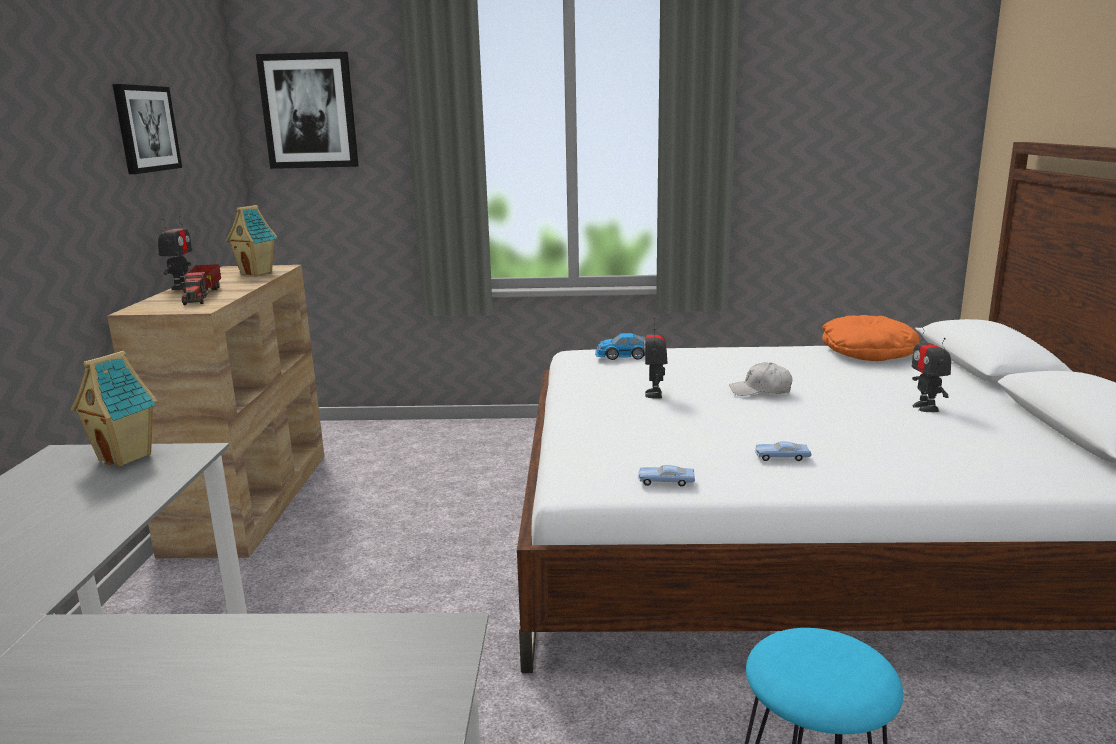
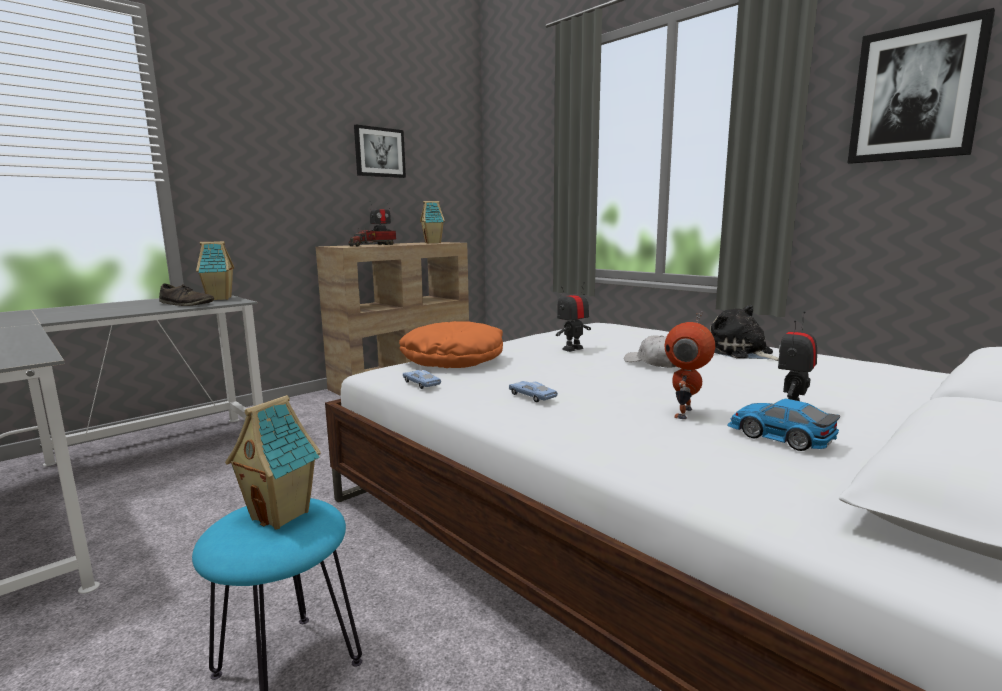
camera: 45 degrees right, 5 degrees down
picture [256,52,359,169] -> picture moved to [848,8,995,164]
toy car [595,333,646,360] -> toy car moved to [728,398,840,451]
orange pillow [822,315,920,361] -> orange pillow moved to [399,321,503,368]
none -> brown shoe [159,284,214,306]
none -> toy house [225,395,321,530]
none -> toy robot [665,312,715,419]
none -> plush toy [710,305,779,361]

